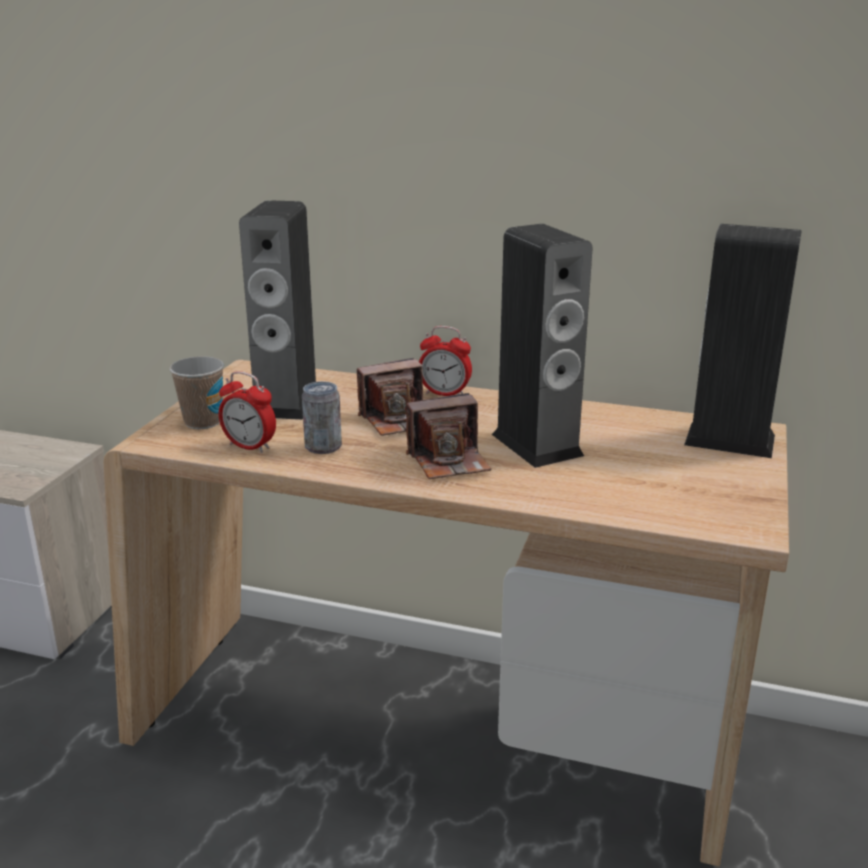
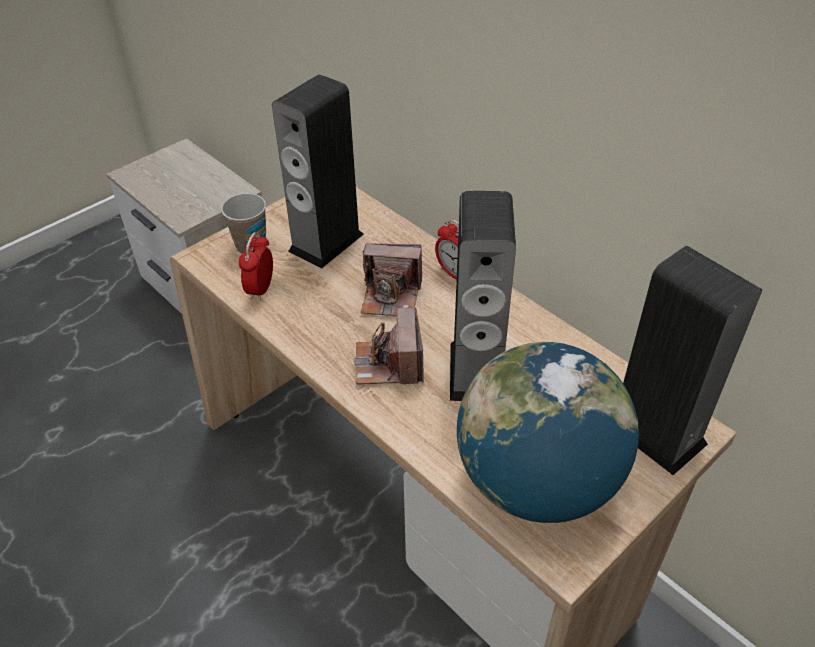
camera: 30 degrees right, 20 degrees up
alarm clock [219,371,276,453] -> alarm clock turned 45 degrees clockwise [239,232,273,300]
can [302,381,342,454] -> none
camera [406,393,491,479] -> camera turned 75 degrees clockwise [354,307,424,384]
none -> globe [457,342,639,523]

